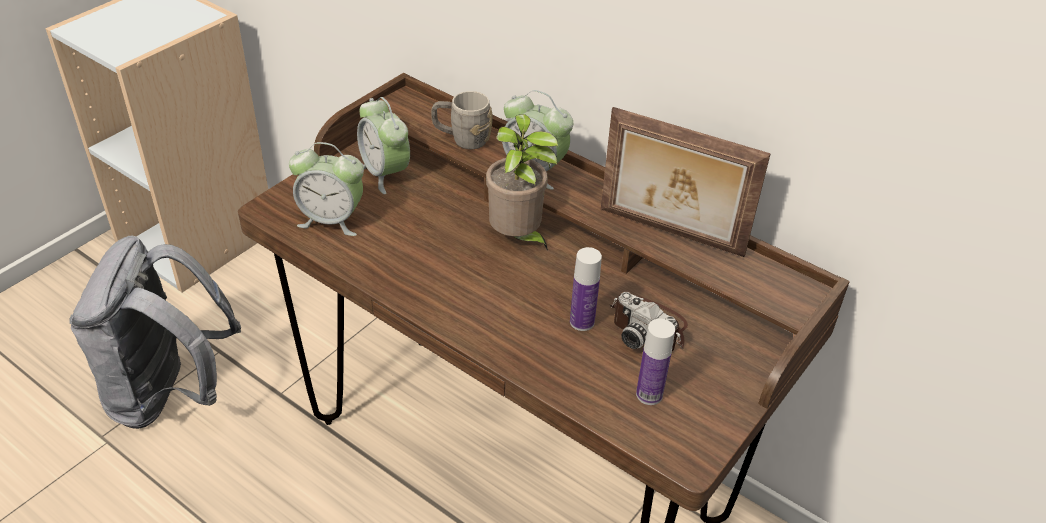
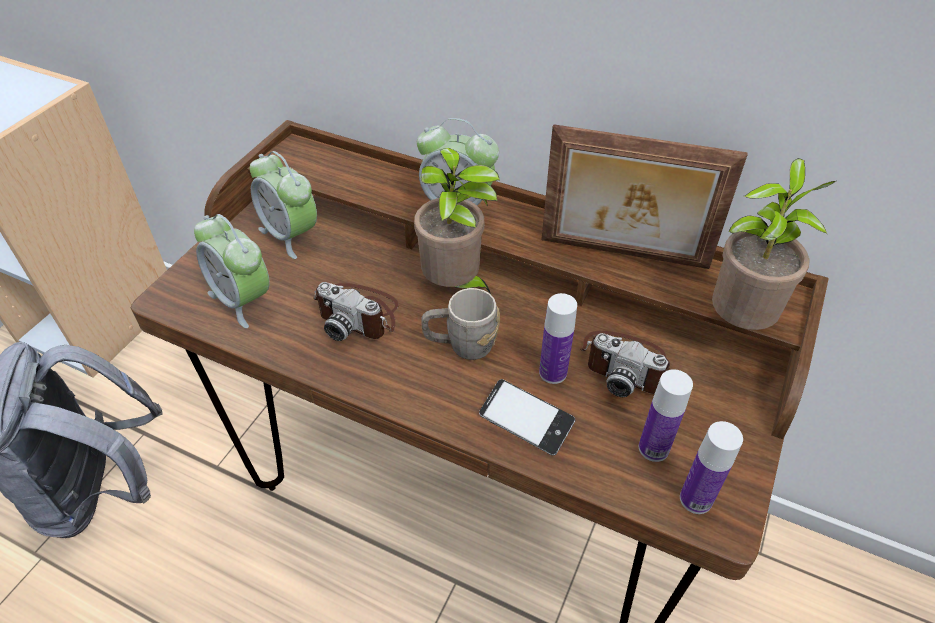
camera: 10 degrees left, 5 degrees up
alarm clock [289,142,364,236] -> alarm clock turned 45 degrees clockwise [194,214,270,328]
grey mug [431,91,493,149] -> grey mug moved to [422,288,500,360]
none -> camera [313,282,399,341]
none -> phone [479,379,575,456]
none -> bottle [680,421,743,514]
none -> potted plant [712,158,836,330]

